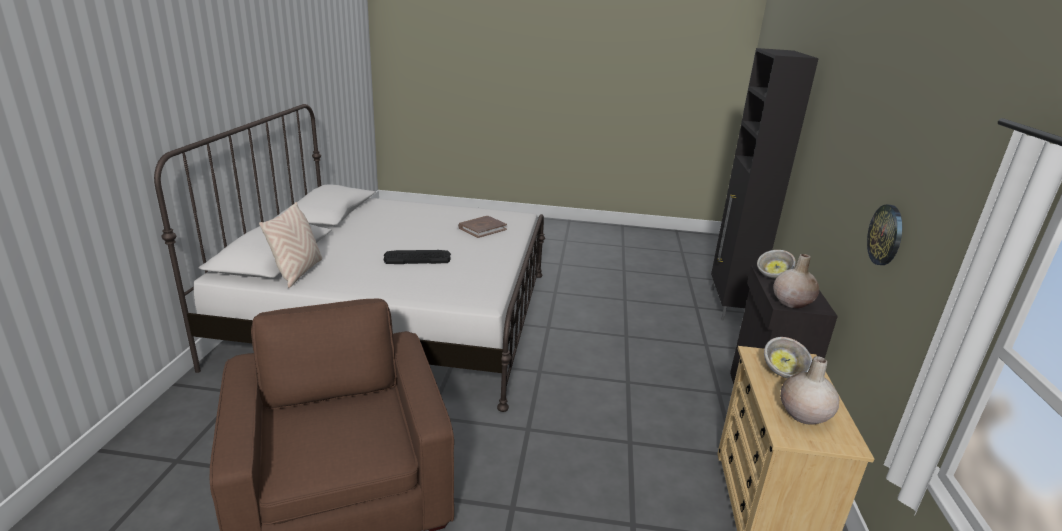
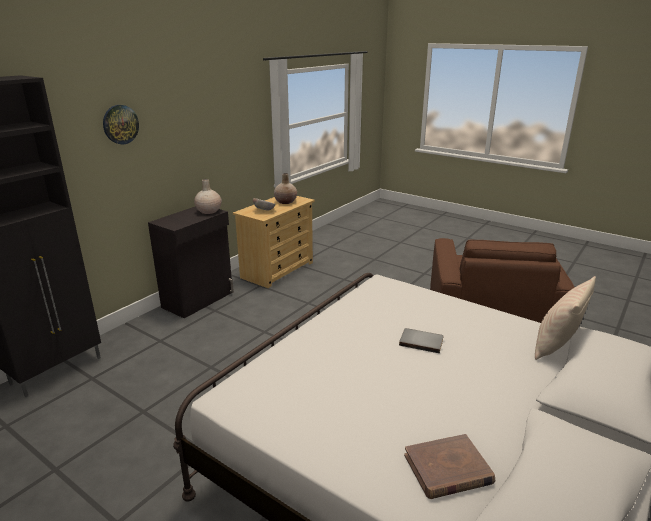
camera: 150 degrees left, 0 degrees up
keyboard [384,250,451,264] -> grey book [399,328,444,353]
brown book [458,216,507,238] -> brown book moved to [404,434,495,499]
bowl [757,250,796,278] -> none
wall clock [867,204,902,265] -> wall clock moved to [103,105,139,144]

